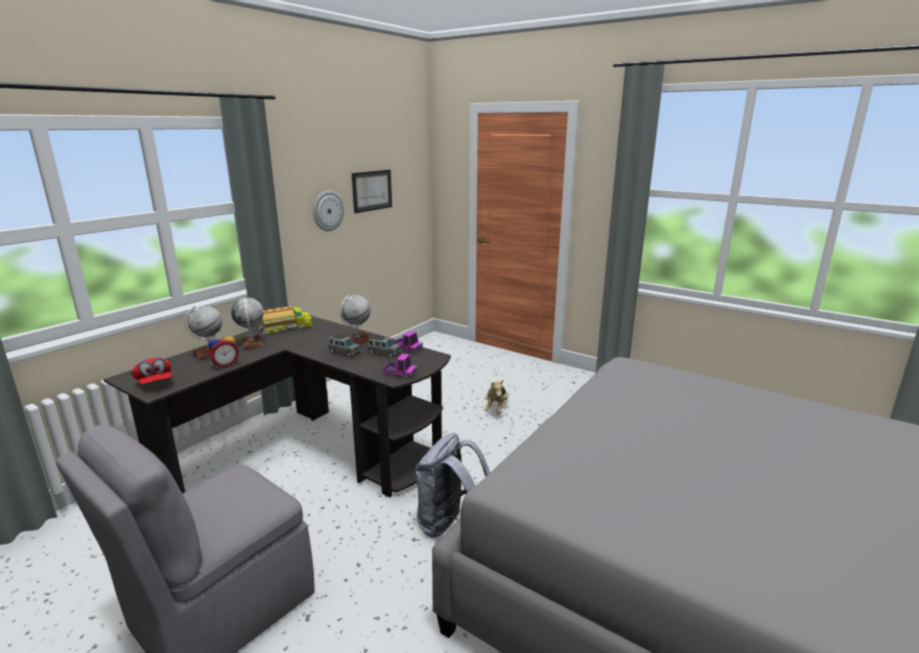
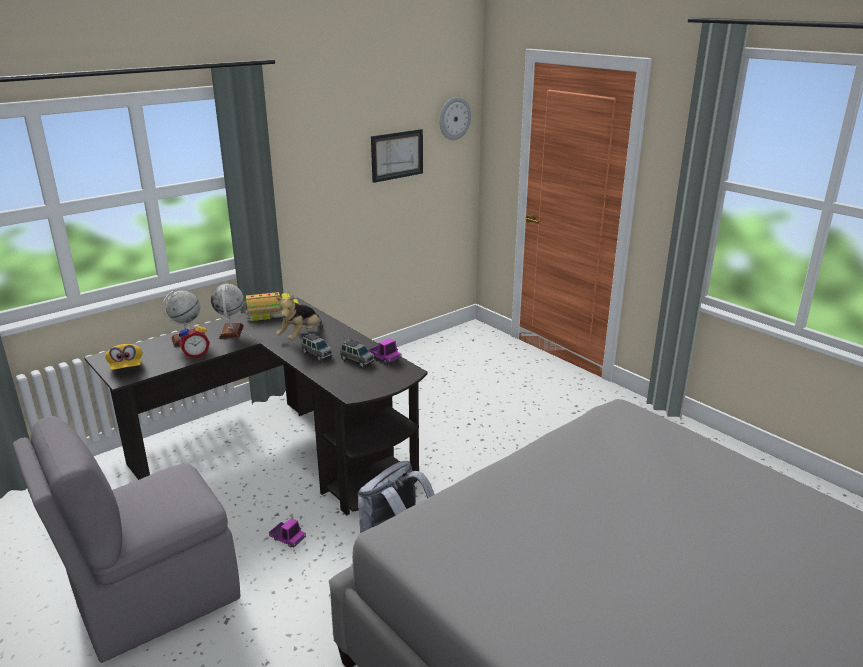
camera: 15 degrees right, 5 degrees up
red cap [132,358,172,385] -> yellow cap [105,344,143,370]
wall clock [313,190,344,231] -> wall clock moved to [439,97,471,140]
globe [340,295,372,344] -> none
toy truck [382,354,417,378] -> toy truck moved to [269,518,306,547]
plush toy [484,379,508,414] -> plush toy moved to [276,295,322,340]

